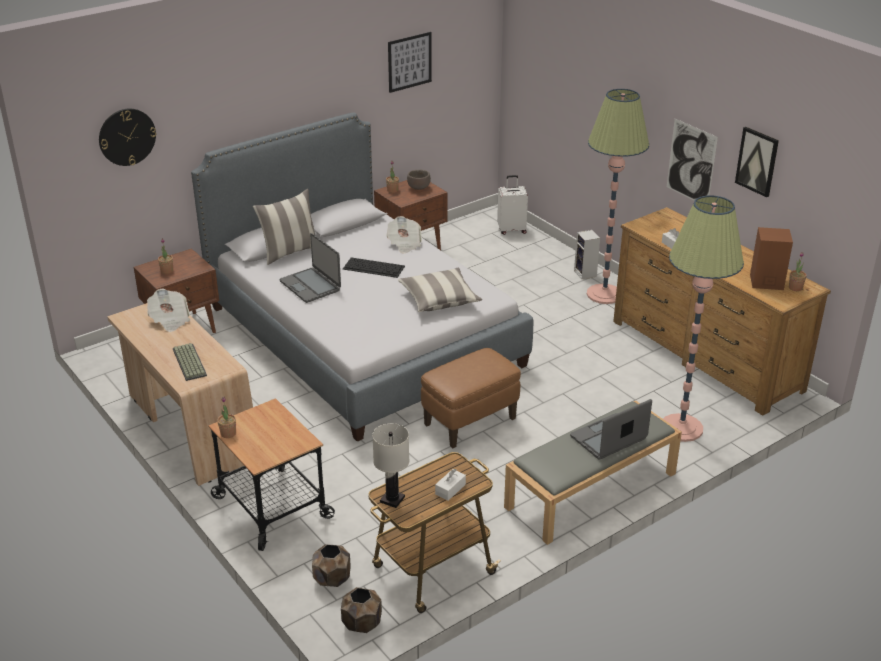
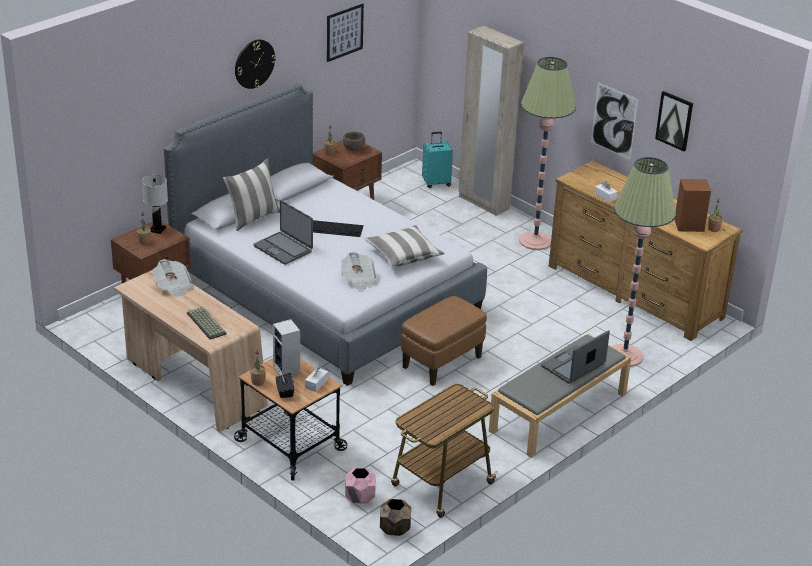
camera: 10 degrees left, 0 degrees up
wall clock [99,109,156,166] -> wall clock moved to [235,40,276,89]
brown planter [312,544,351,587] -> pink planter [345,468,376,504]
white table lamp [372,423,409,508] -> white table lamp moved to [142,174,168,234]
newspaper [386,216,422,254] -> newspaper moved to [341,252,377,291]
white tissue box [435,469,466,501] -> white tissue box moved to [305,367,328,392]
white suitcase [497,175,528,235] -> turquoise suitcase [422,132,453,188]
speaker [574,230,600,279] -> speaker moved to [273,319,300,376]
none -> black tissue box [276,373,294,398]
none -> beige wardrobe [459,26,524,216]

